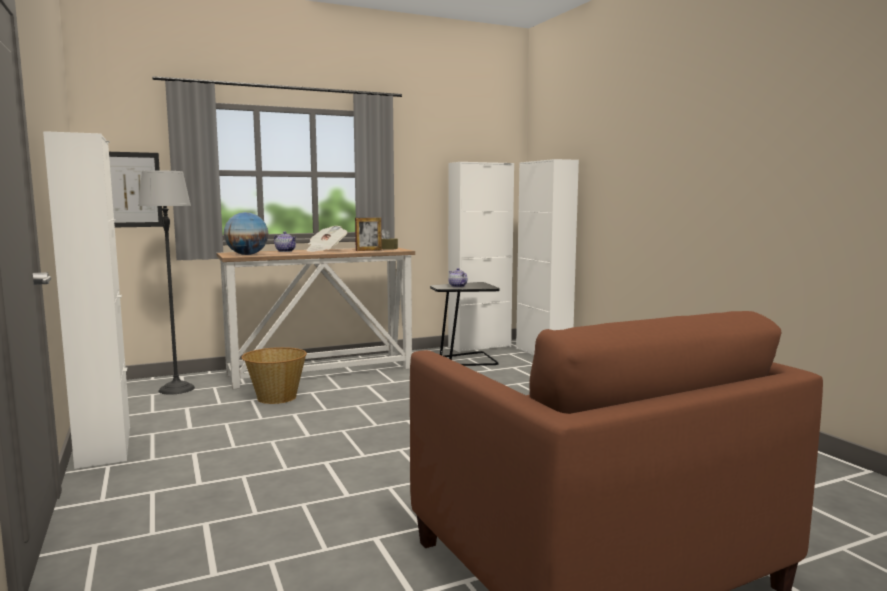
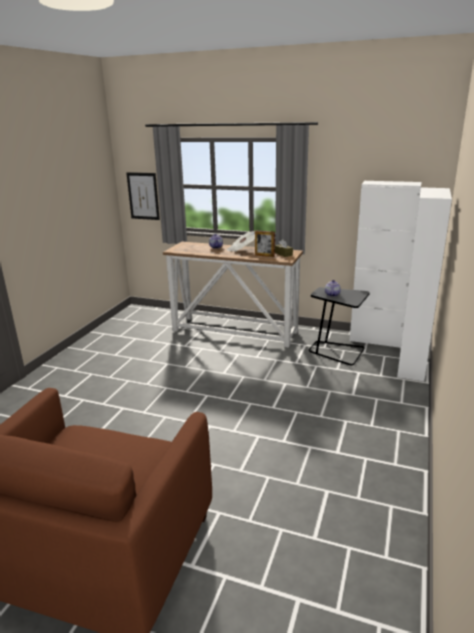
camera: 45 degrees right, 15 degrees up
white cabinet [43,131,130,469] -> none
floor lamp [138,170,195,395] -> none
globe [224,212,269,255] -> none
basket [242,347,307,404] -> none

